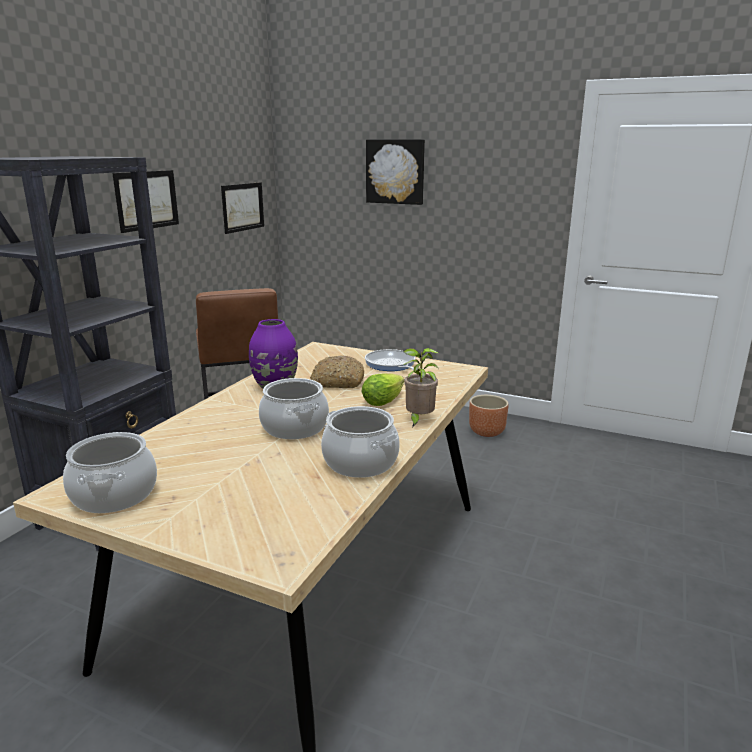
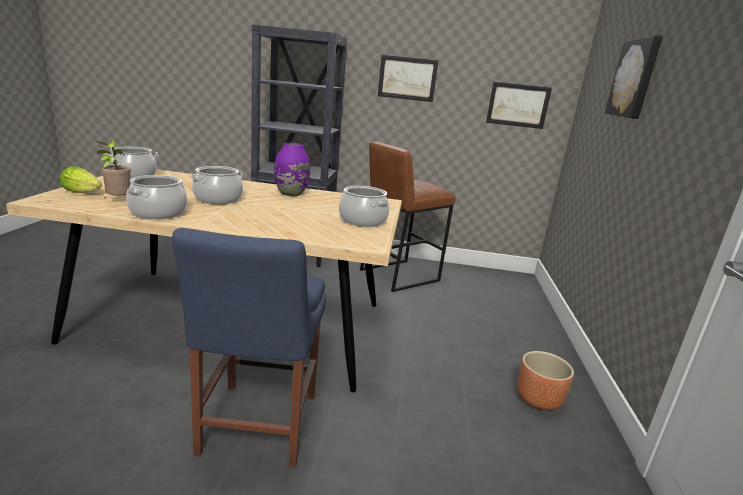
camera: 70 degrees right, 0 degrees up
bread [310,355,364,388] -> none
lettuce [361,373,404,406] -> lettuce moved to [59,166,102,193]
frying pan [365,349,418,371] -> cooking pot [339,186,389,227]
potted plant [403,348,439,428] -> potted plant moved to [97,140,131,199]
none -> blue chair [172,228,326,467]

